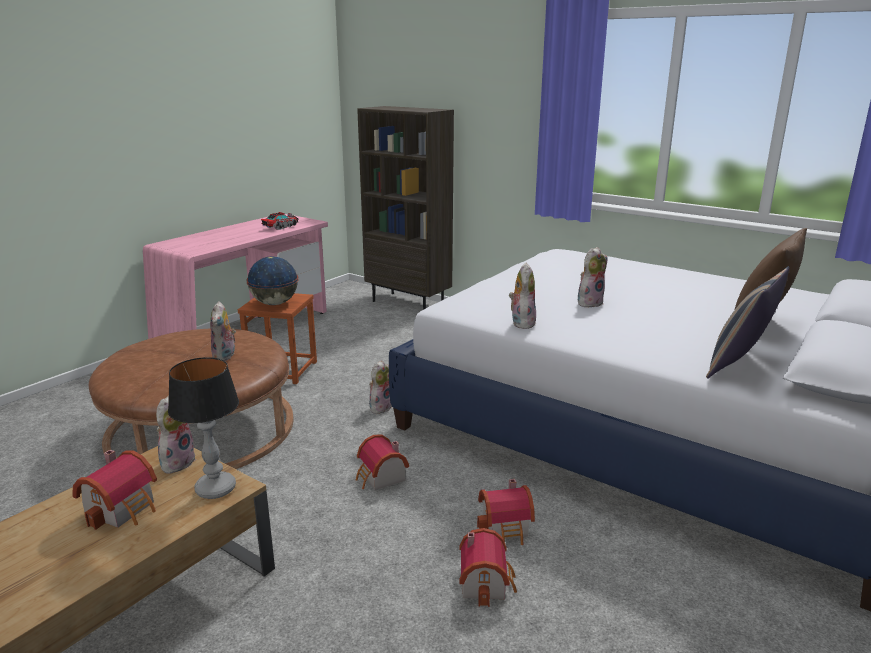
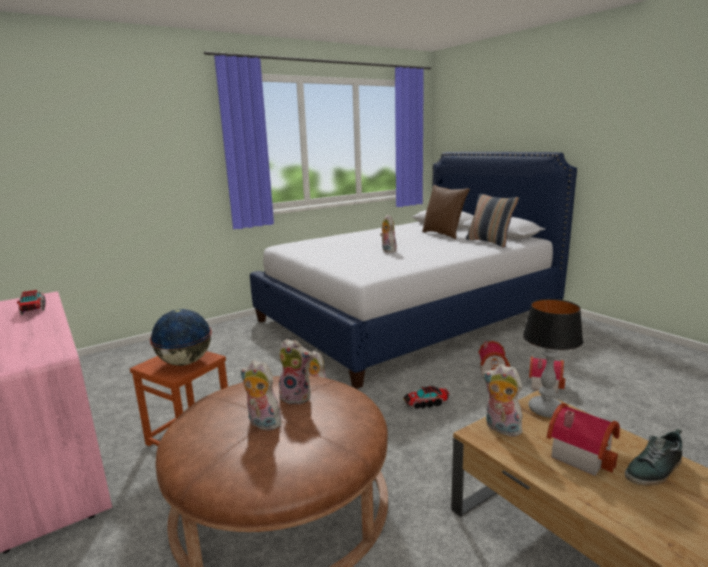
camera: 70 degrees left, 5 degrees down
toy house [356,435,409,490] -> toy truck [403,386,449,409]
brown bookcase [357,106,454,310] -> none
plush toy [509,263,536,329] -> plush toy moved to [241,360,282,430]
none -> shoe [625,429,682,485]

